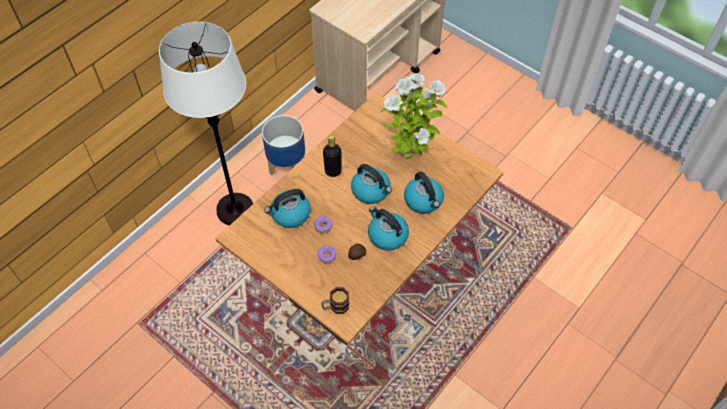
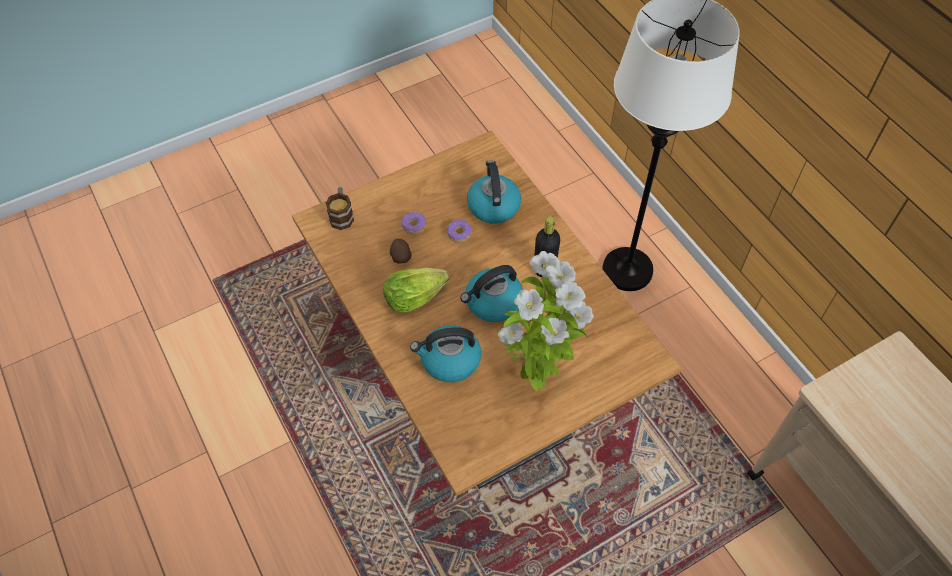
camera: 110 degrees right, 0 degrees up
planter [262,115,305,175] -> none
kettle [368,206,409,251] -> lettuce [383,268,449,313]

